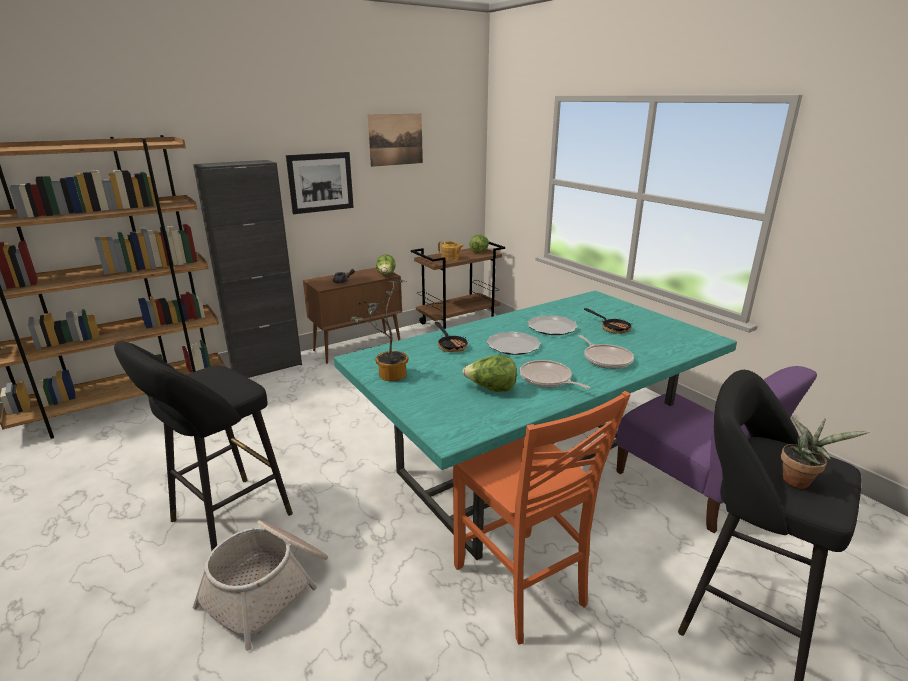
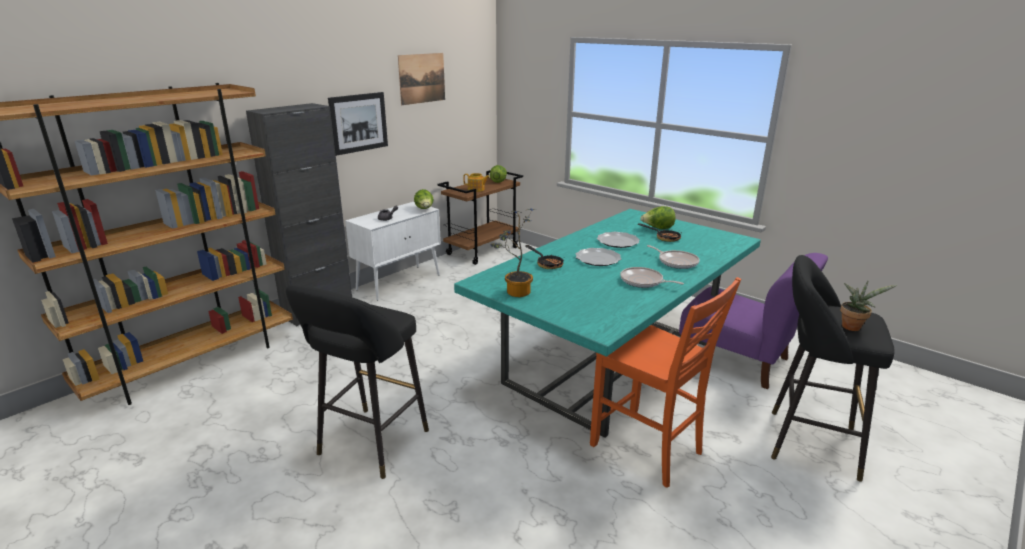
camera: 15 degrees left, 0 degrees up
basket [193,520,328,651] -> none
brown cabinet [303,268,402,364] -> white cabinet [345,202,441,301]
lettuce [462,355,517,392] -> lettuce moved to [640,206,676,229]

